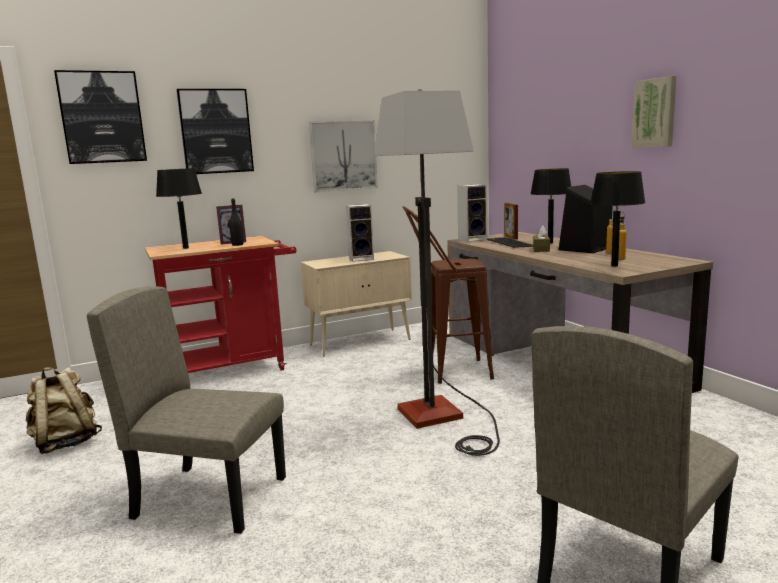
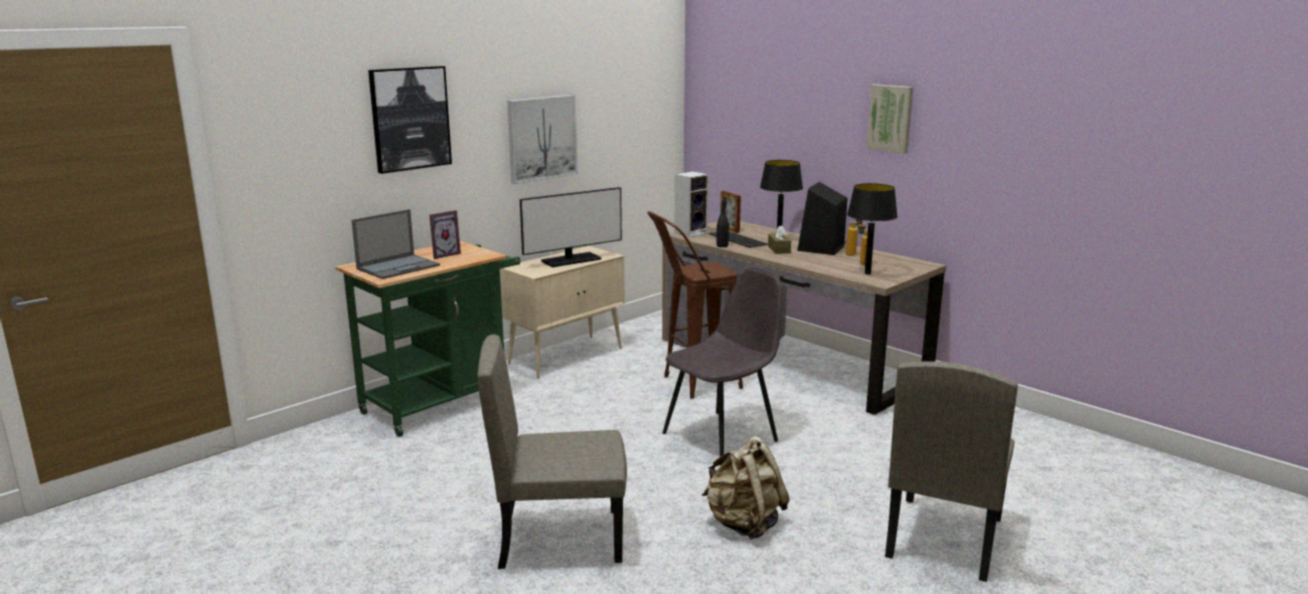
camera: 20 degrees left, 5 degrees up
beige backpack [26,367,102,454] -> beige backpack moved to [702,436,790,540]
picture [54,70,147,164] -> none
red cart [145,236,296,373] -> green cart [335,241,520,437]
black table lamp [156,168,202,249] -> laptop [351,209,440,279]
black bottle [230,198,244,246] -> black bottle moved to [716,199,729,247]
speaker [346,204,374,262] -> monitor [520,187,622,267]
floor lamp [374,89,500,456] -> grey chair [663,268,783,457]

